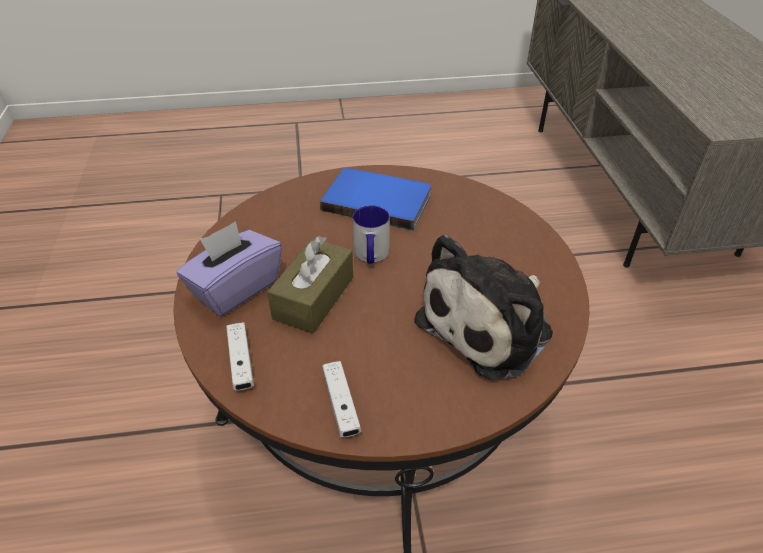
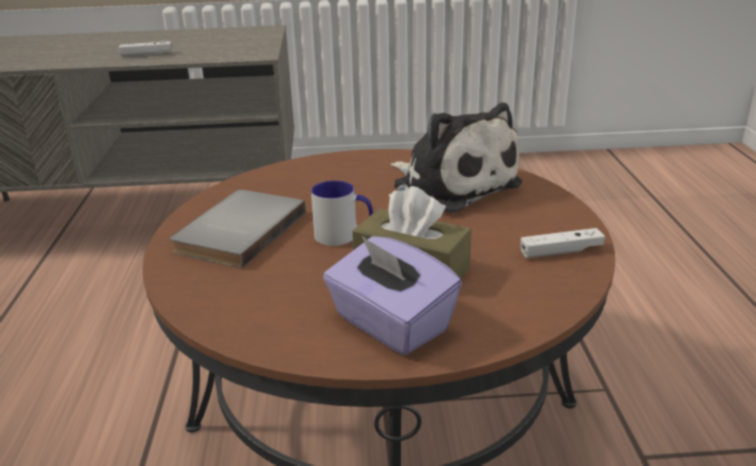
camera: 85 degrees left, 15 degrees down
white game controller [226,322,254,391] -> white game controller moved to [119,41,172,57]
blue book [320,168,431,230] -> grey book [170,190,306,268]

